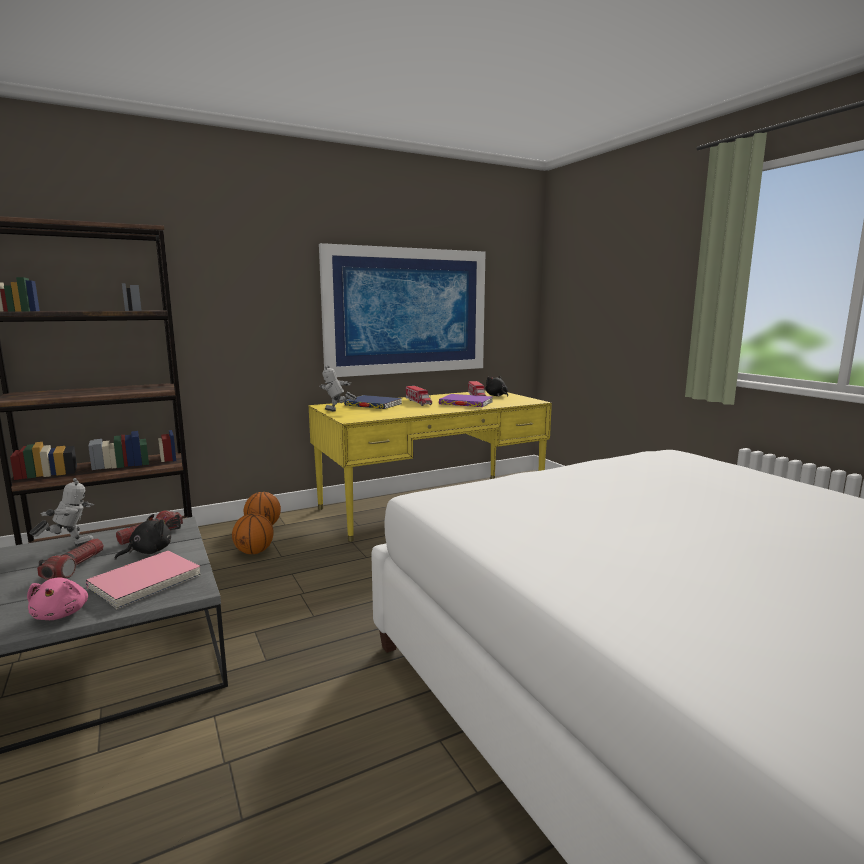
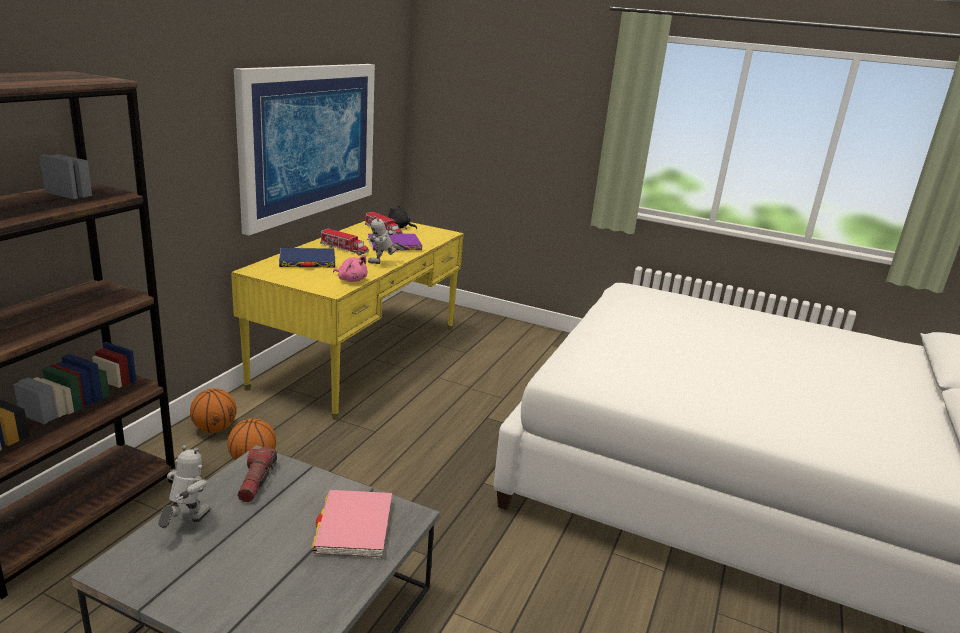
camera: 40 degrees left, 10 degrees up
pink plush toy [27,578,88,620] -> pink plush toy moved to [333,256,368,282]
flashlight [37,539,104,580] -> none
black plush toy [115,514,171,560] -> none
toy robot [319,366,357,411] -> toy robot moved to [367,216,406,264]

